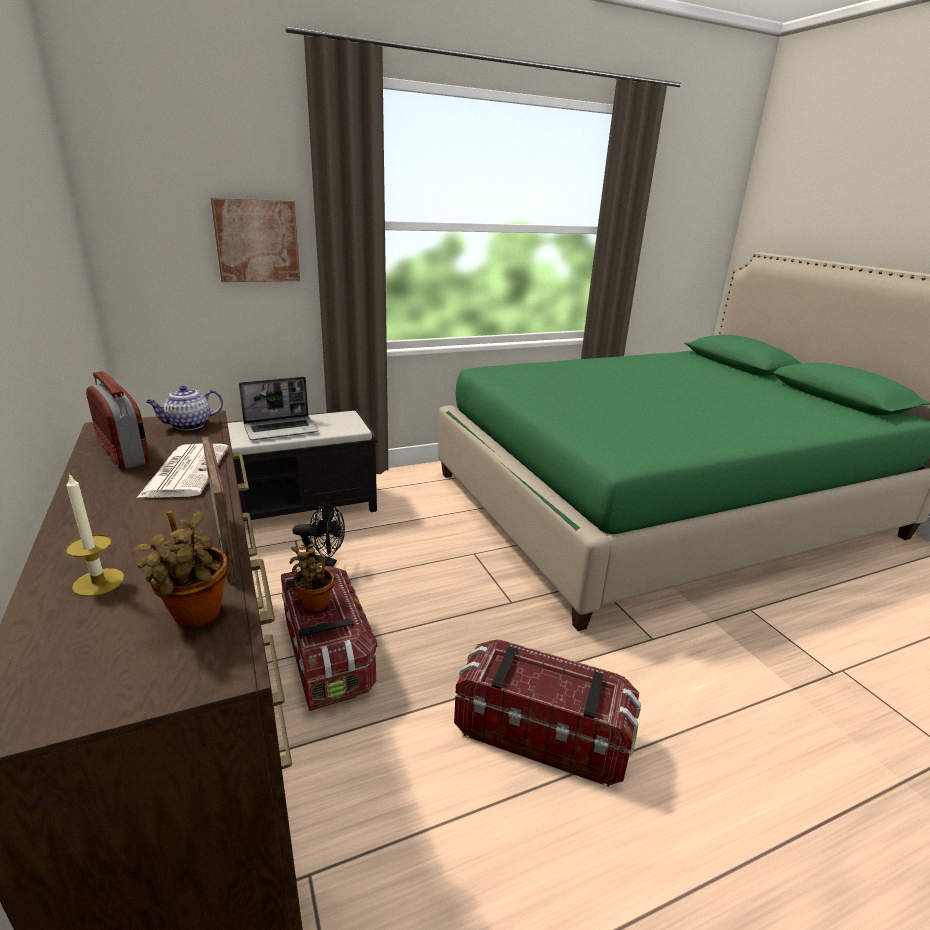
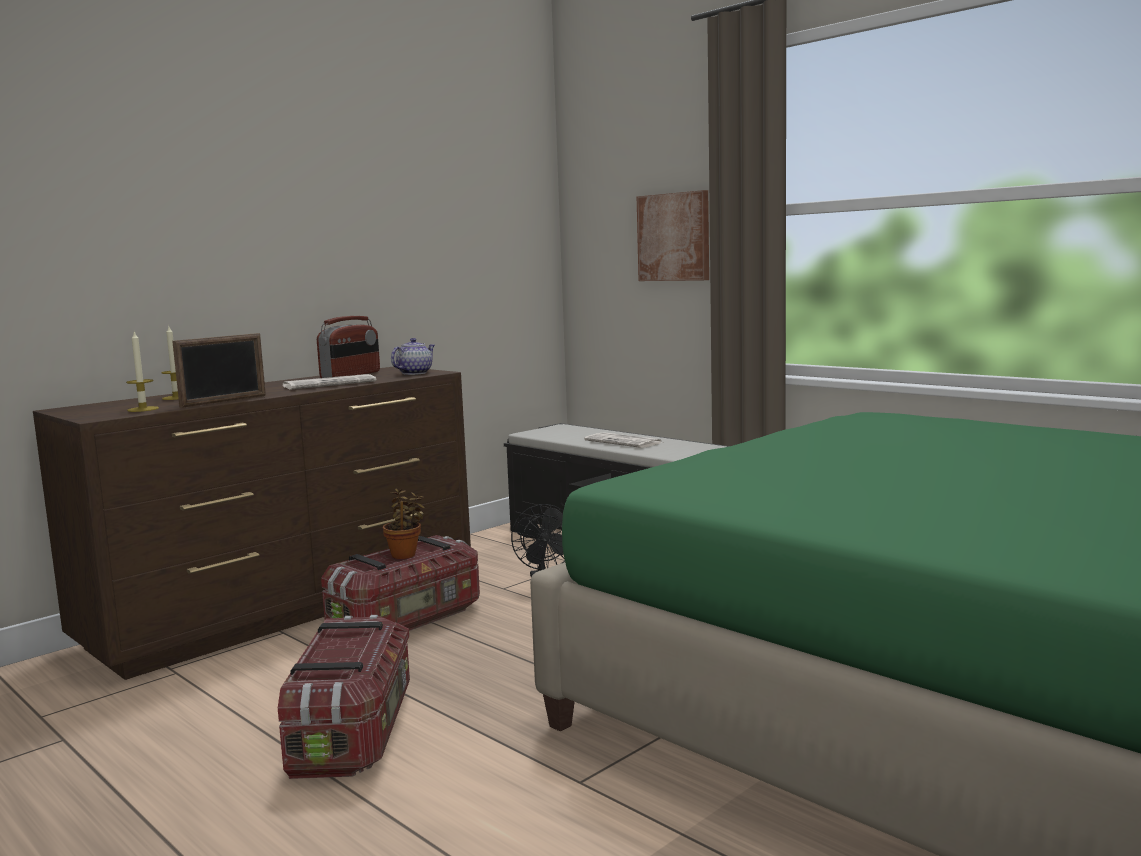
camera: 70 degrees right, 15 degrees down
potted plant [133,511,228,627] -> candle [126,332,159,412]
teapot [146,386,223,430] -> teapot turned 90 degrees clockwise [391,338,435,375]
laptop [239,377,318,440] -> newspaper [584,432,663,448]

